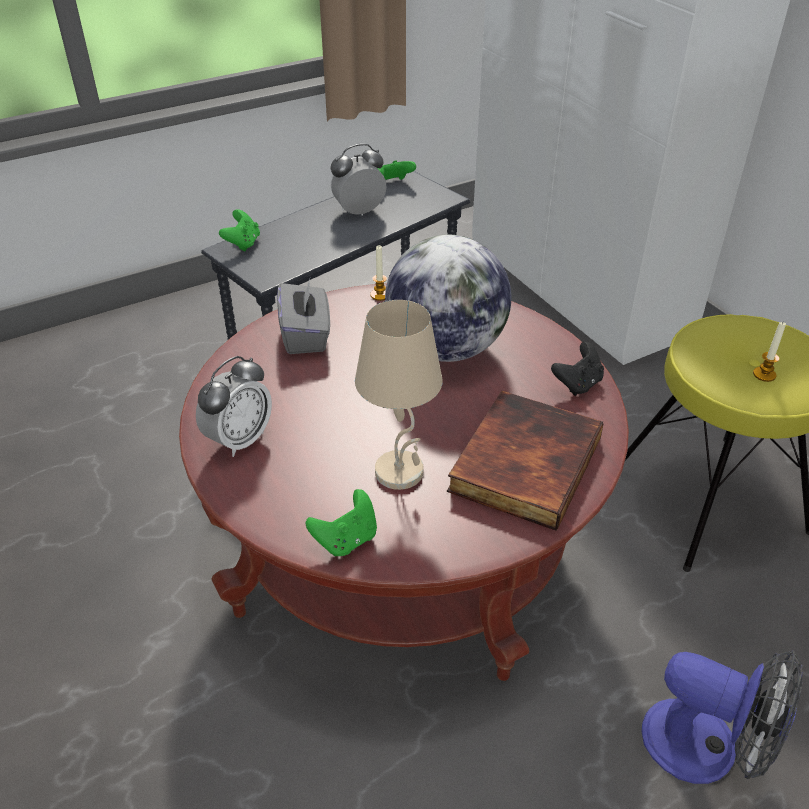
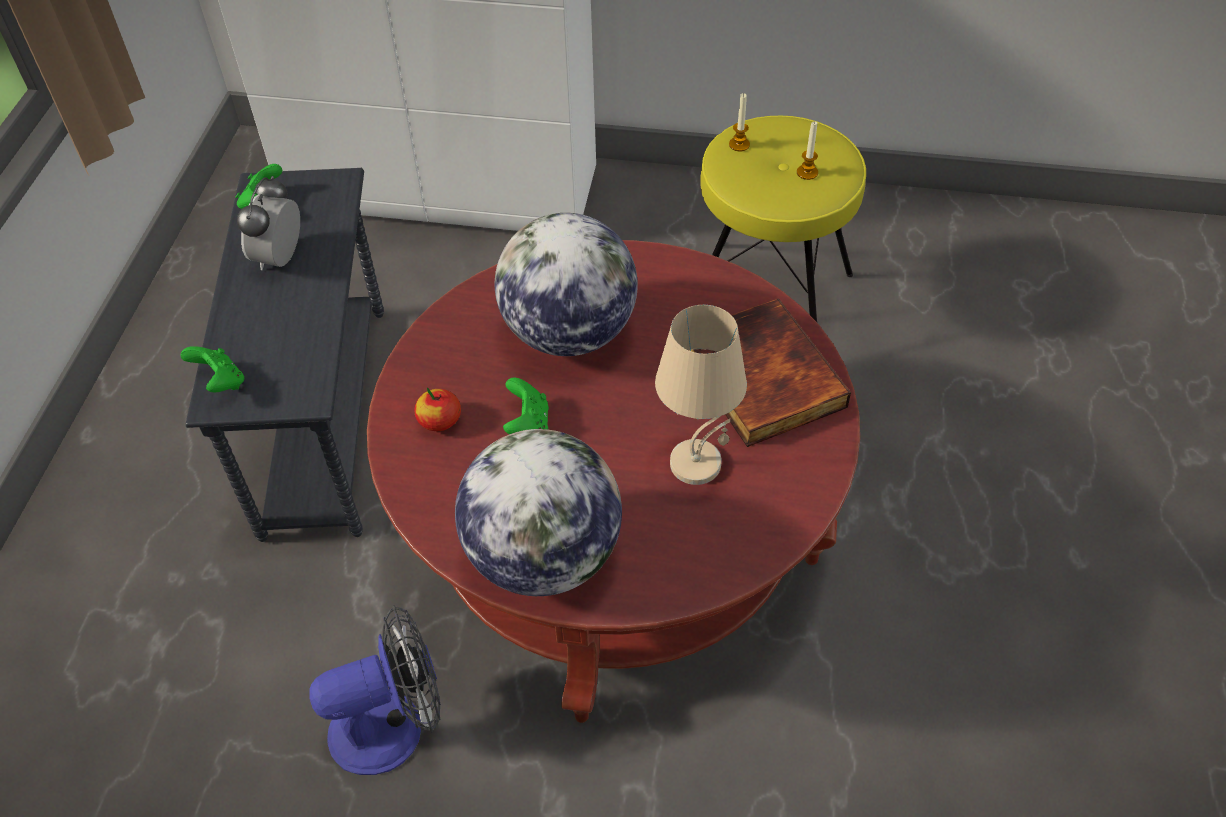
camera: 50 degrees left, 10 degrees up
alarm clock [196,356,272,457] -> globe [455,429,622,596]
grey tissue box [277,279,330,354] -> apple [415,387,461,431]
green game controller [306,489,377,557] -> green game controller moved to [503,378,549,434]
candle [370,245,387,301] -> candle moved to [729,93,750,152]
black game controller [551,342,604,396] -> none
fan [642,650,803,784] -> fan moved to [309,605,441,775]

